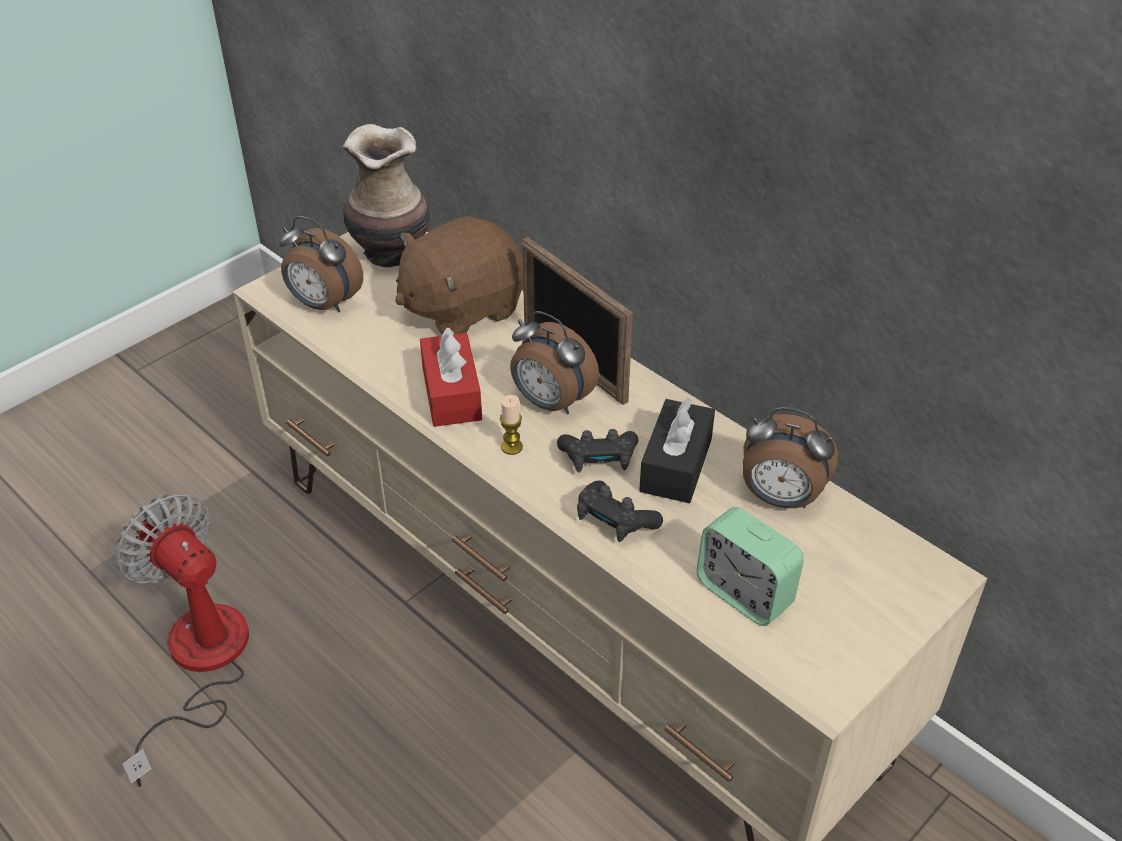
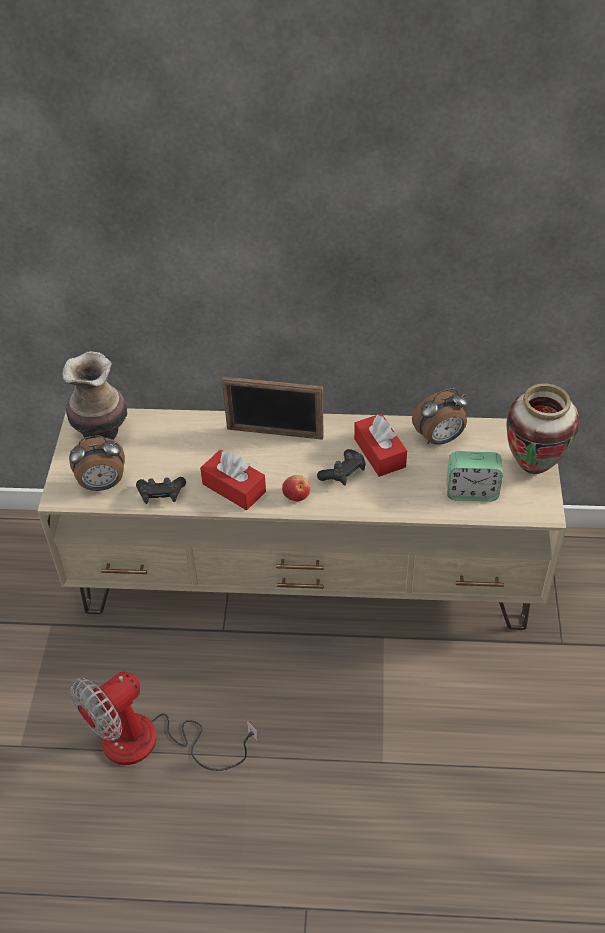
camera: 40 degrees left, 5 degrees up
fan [116,493,249,787] -> fan turned 45 degrees counterclockwise [71,671,258,771]
brown plush toy [395,216,523,334] -> none
candle [500,395,523,455] -> apple [282,475,310,501]
alarm clock [510,311,599,414] -> none
black game controller [577,480,663,542] -> black game controller moved to [136,477,186,504]
black tissue box [639,398,715,503] -> red tissue box [354,414,407,477]
none -> vase [506,383,579,474]

